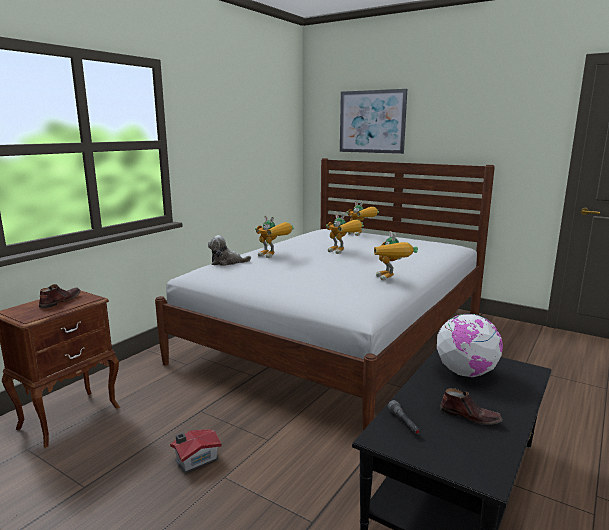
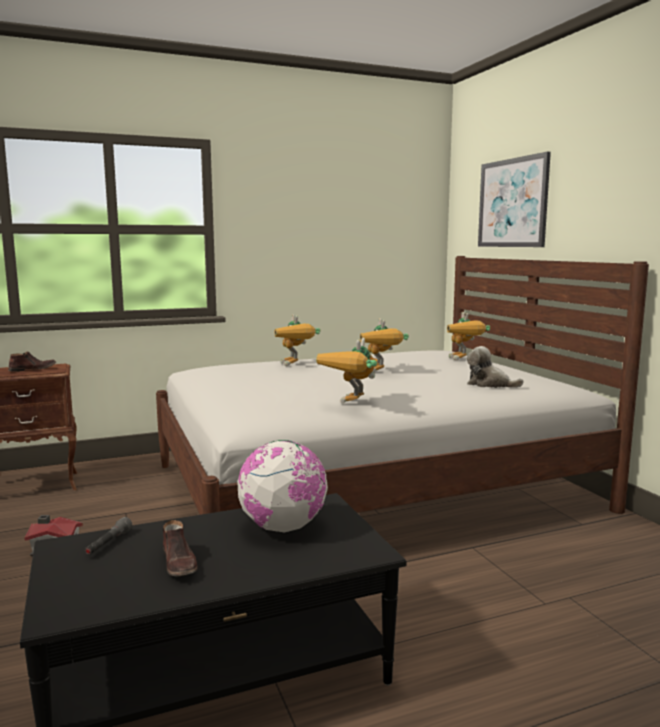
camera: 35 degrees right, 5 degrees down
plush toy [208,235,251,266] -> plush toy moved to [467,346,523,388]

